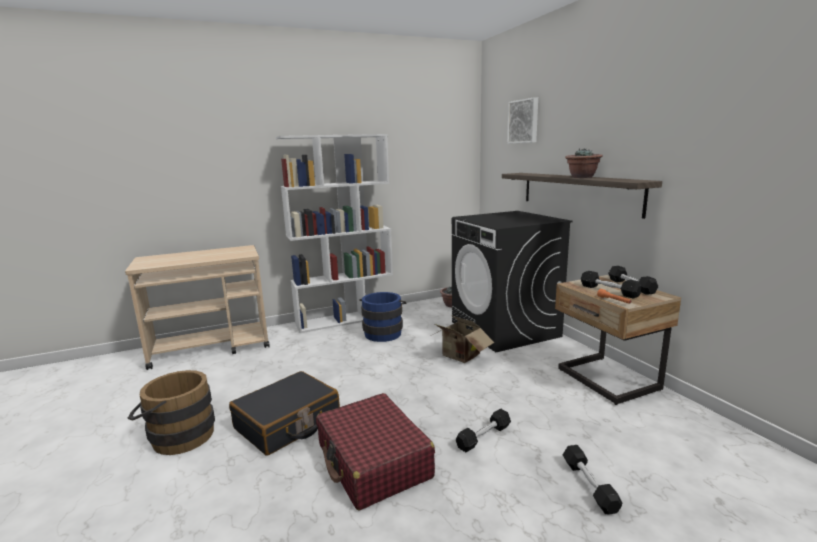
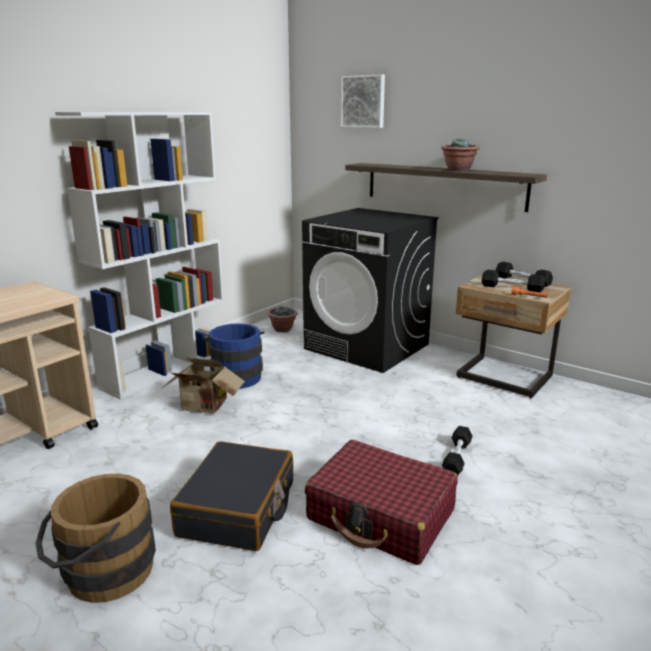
camera: 30 degrees left, 5 degrees up
cardboard box [435,316,494,363] -> cardboard box moved to [161,358,245,414]
black dumbbell [563,445,622,514] -> none

